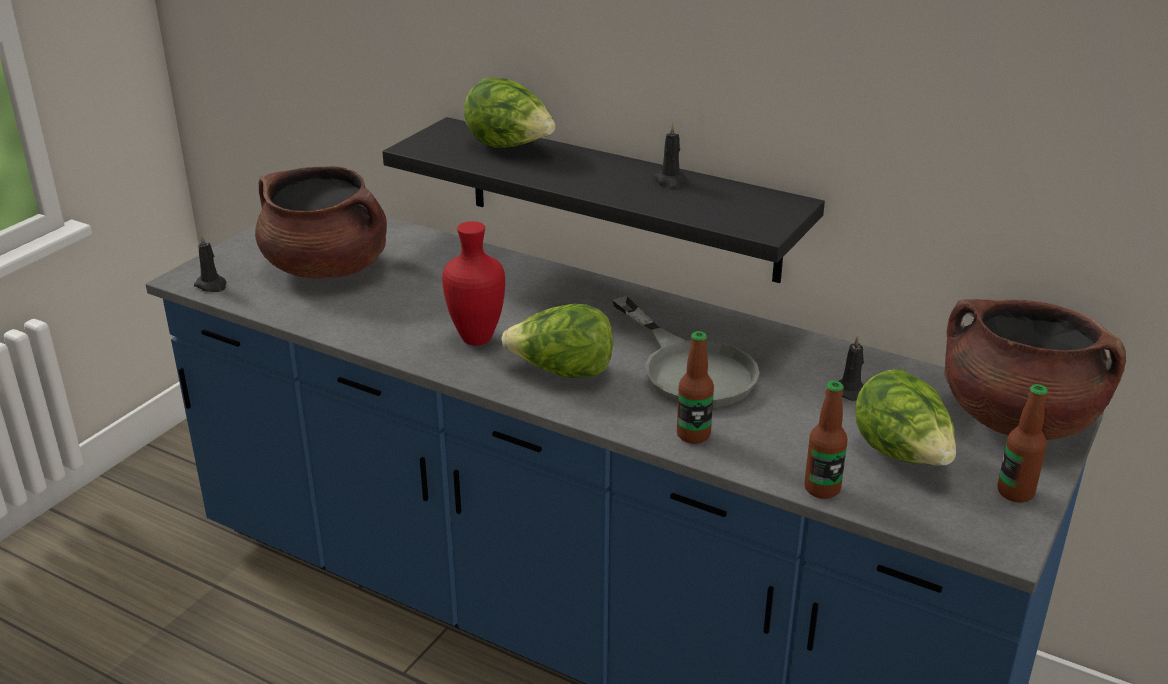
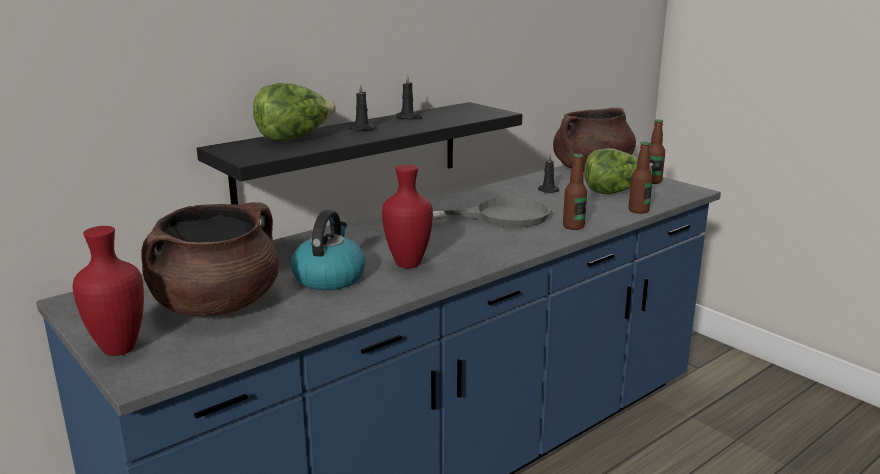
camera: 70 degrees left, 10 degrees down
black candle [194,234,226,292] -> black candle moved to [349,83,377,132]
lettuce [501,304,614,378] -> none
none -> red vase [72,226,144,356]
none -> kettle [291,210,366,290]

